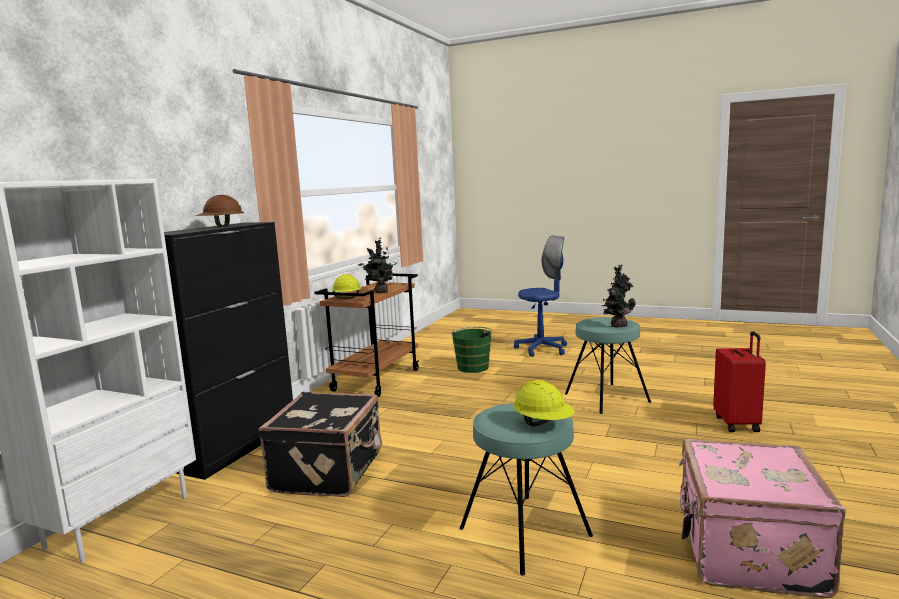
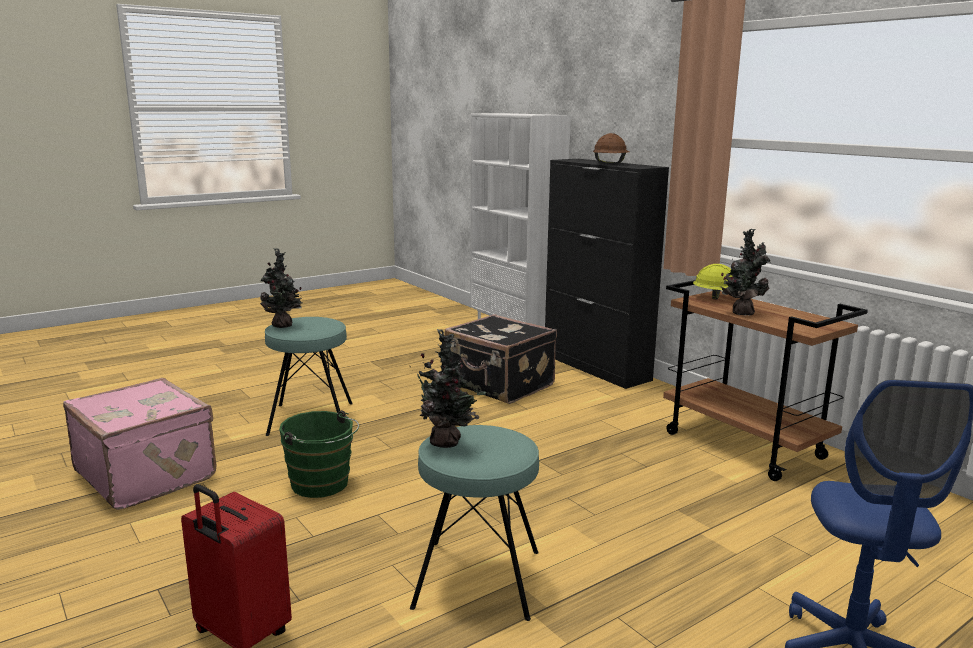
camera: 120 degrees right, 5 degrees up
green bucket [451,327,494,373] -> green bucket moved to [279,410,359,498]
yellow hard hat [513,380,575,426] -> potted plant [260,248,302,328]

